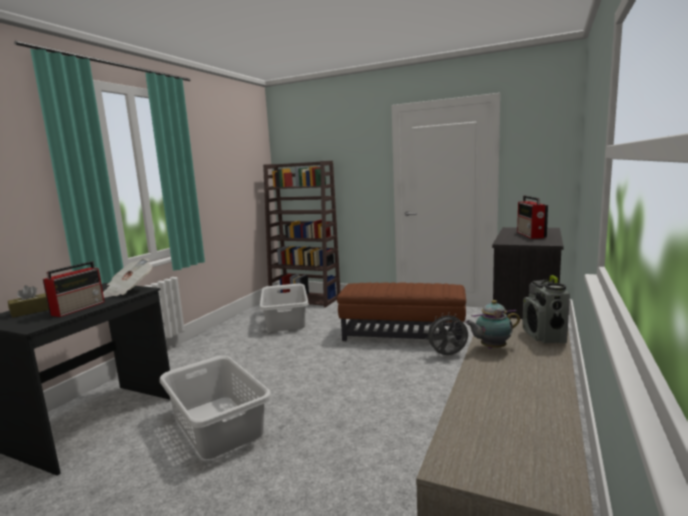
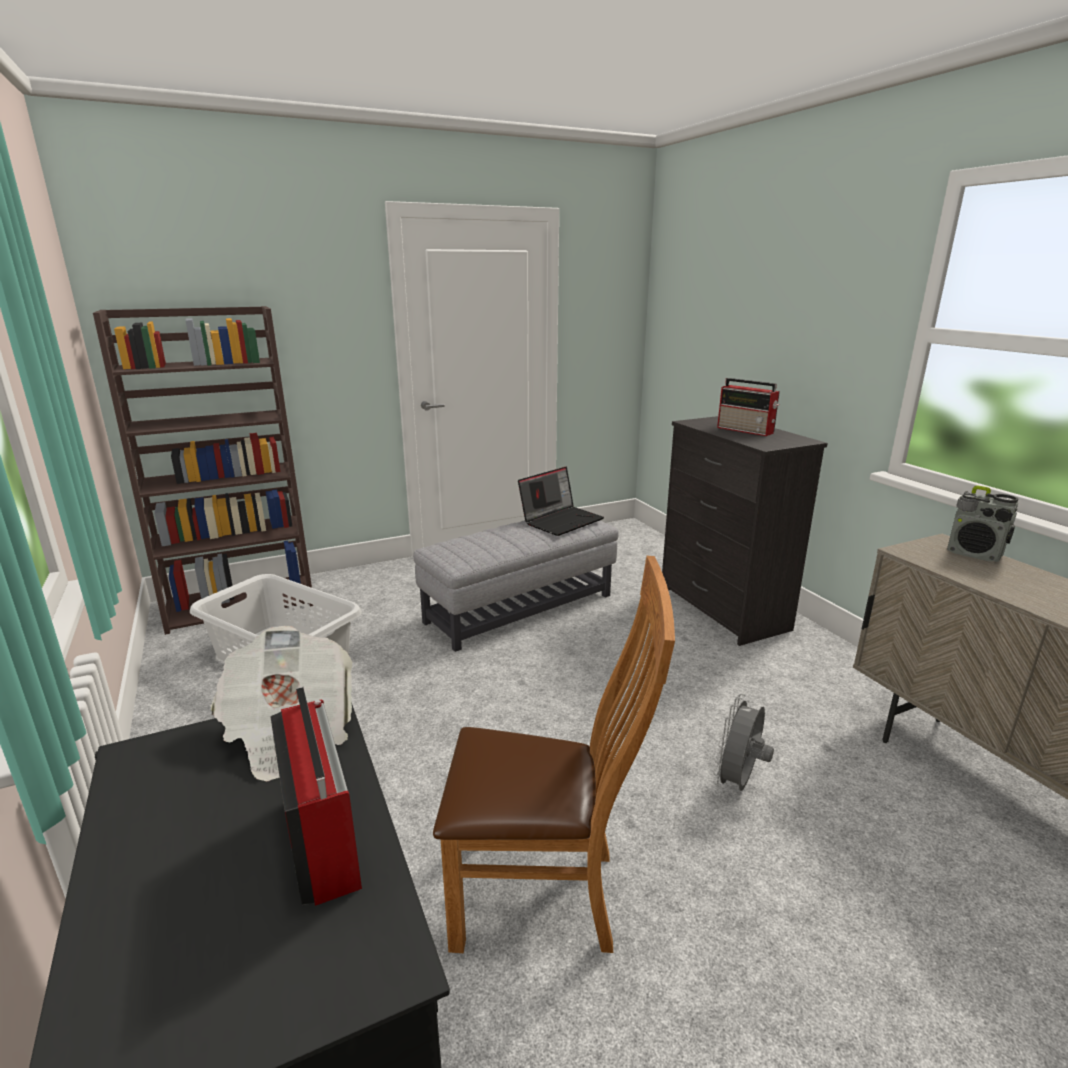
camera: 50 degrees left, 10 degrees up
brown tissue box [8,285,49,318] -> none
grey laundry basket [160,356,272,459] -> brown chair [433,556,675,953]
brown ottoman [337,282,466,343] -> grey ottoman [413,520,619,652]
grey fan [425,312,468,355] -> grey fan moved to [713,694,774,791]
teapot [465,300,520,349] -> none
none -> laptop [518,467,604,536]

